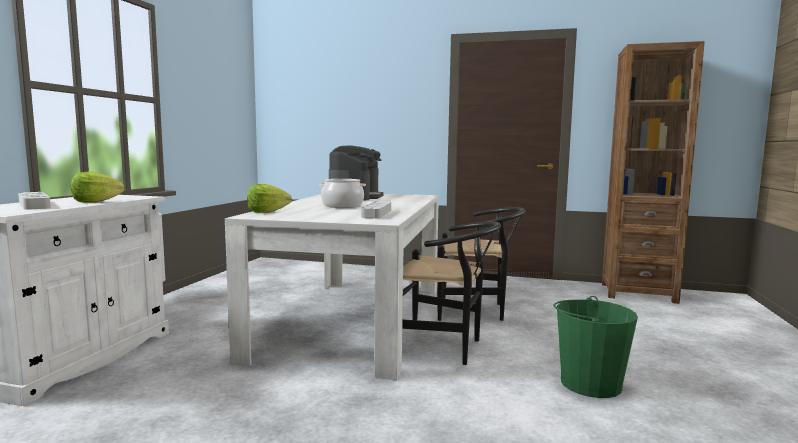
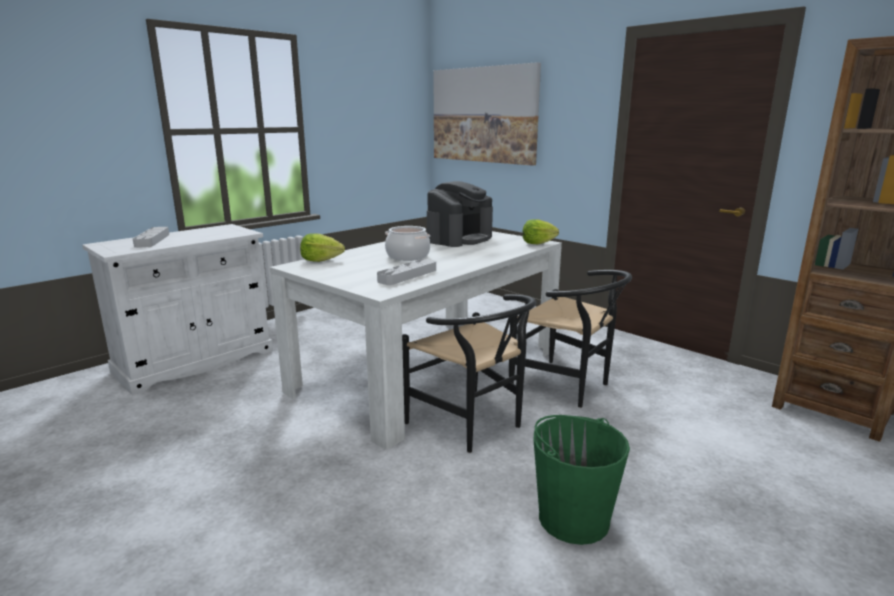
camera: 30 degrees right, 10 degrees up
lettuce [71,172,125,203] -> lettuce moved to [522,219,559,244]
none -> picture [433,62,541,166]

